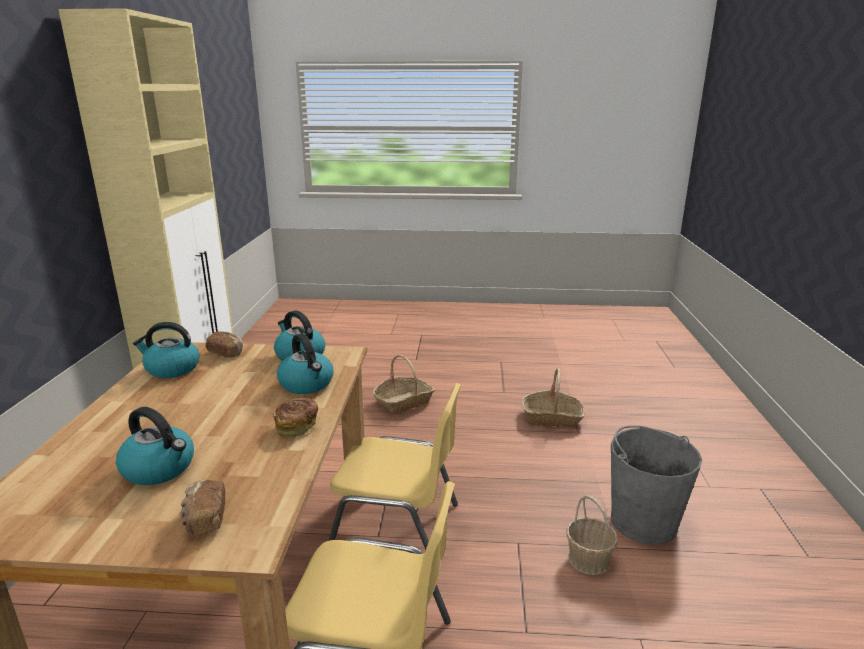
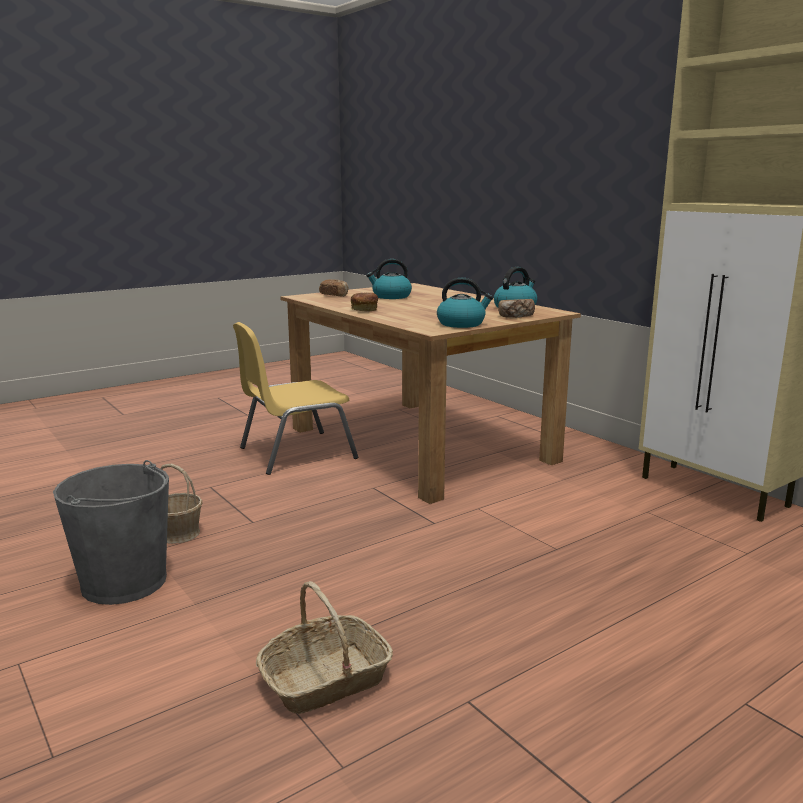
camera: 140 degrees right, 5 degrees down
kettle [277,334,334,394] -> none
yellow chair [329,383,462,550] -> none
basket [373,355,435,414] -> none

